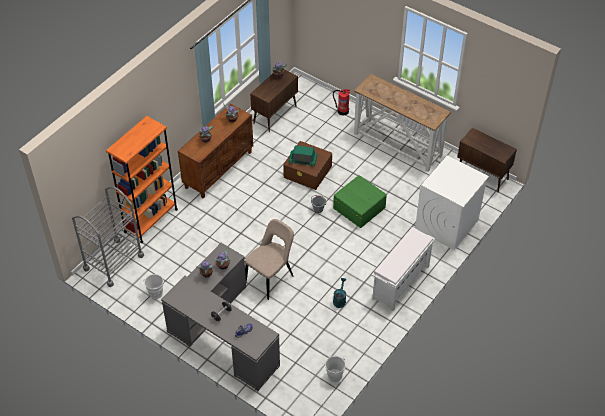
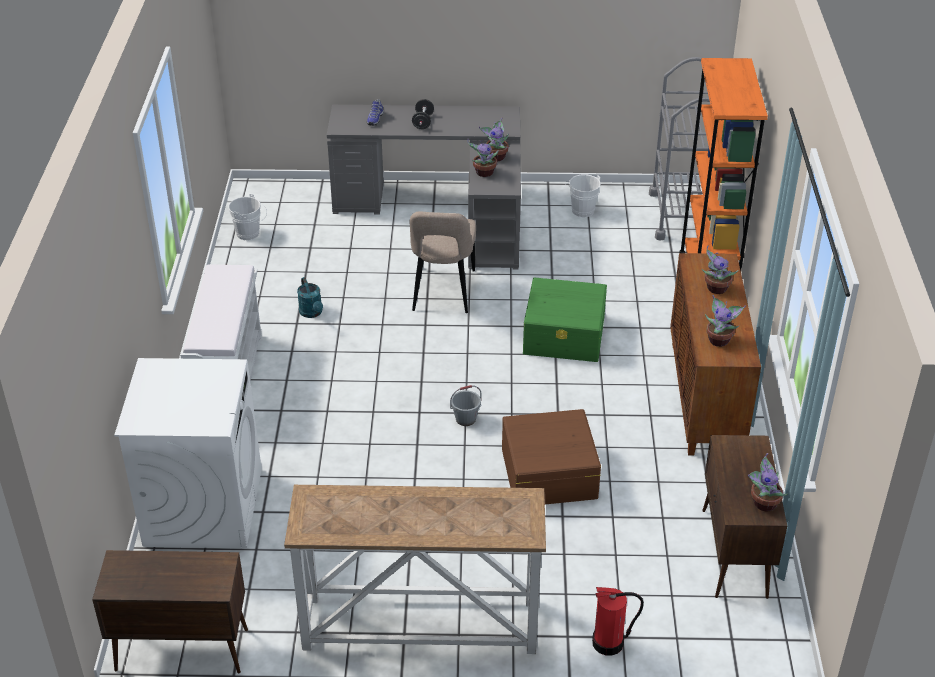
camera: 145 degrees right, 10 degrees down
radio [289,145,317,167] -> none
green storage box [333,175,387,228] -> green storage box moved to [523,278,607,362]

